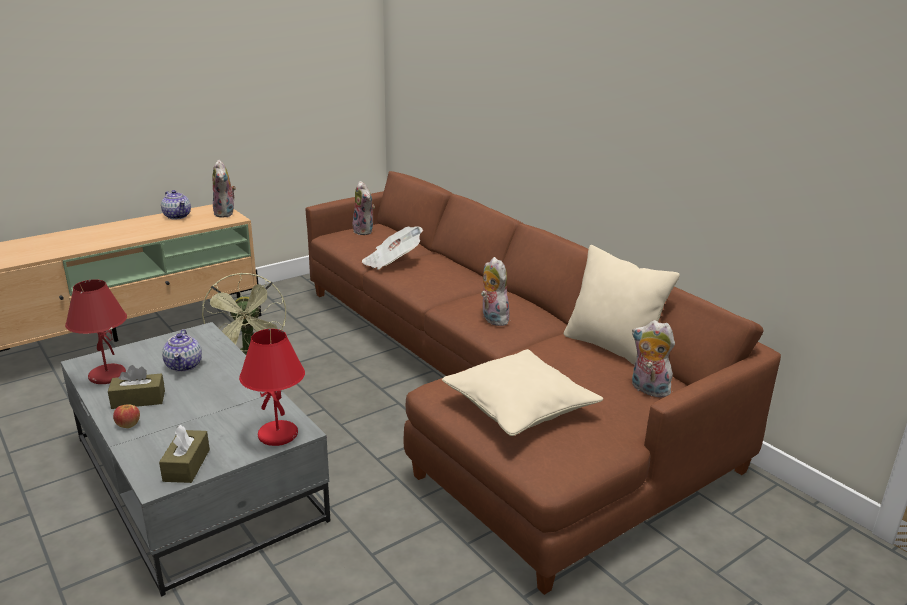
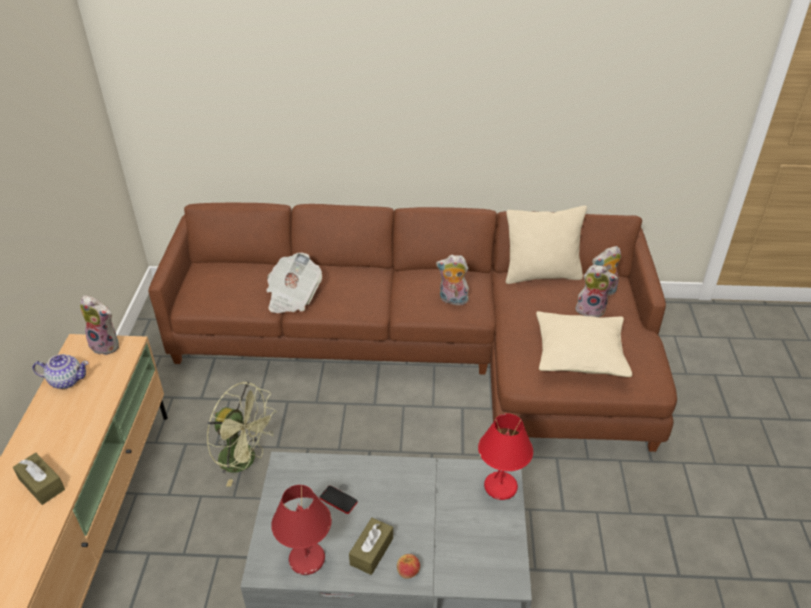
camera: 50 degrees left, 15 degrees up
brown tissue box [159,425,210,483] -> brown tissue box moved to [13,453,65,505]
teapot [162,329,202,372] -> phone [320,486,358,514]
plush toy [352,181,375,235] -> plush toy moved to [576,264,618,317]

